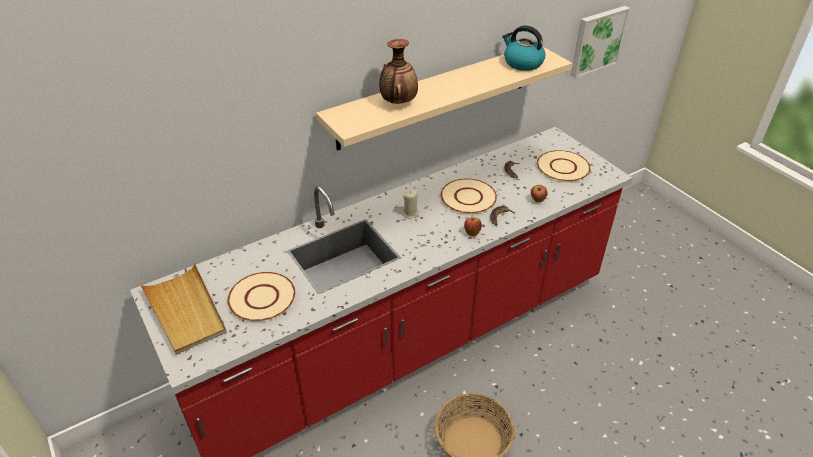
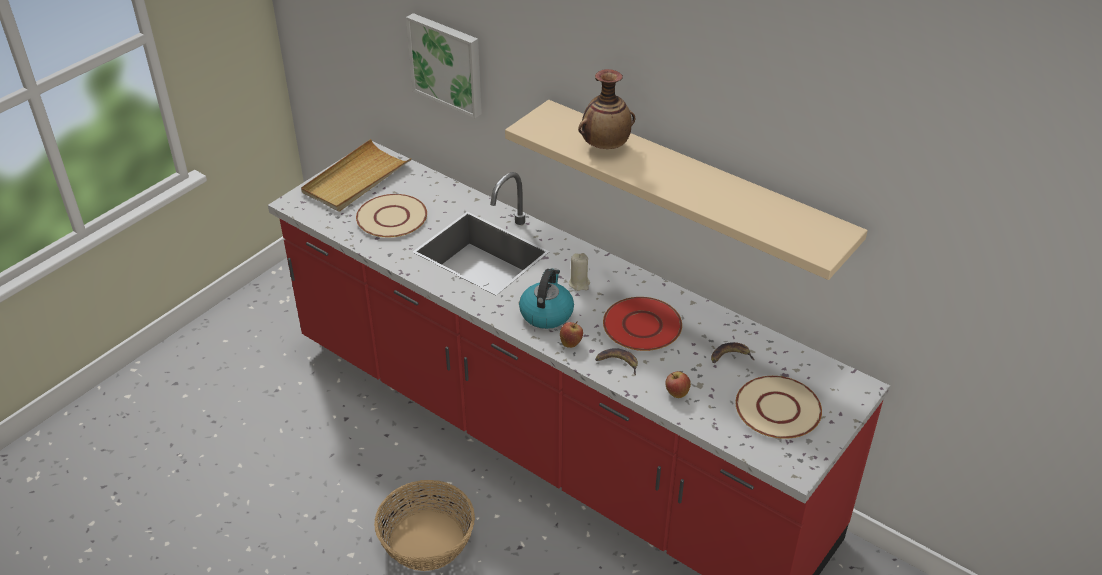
camera: 70 degrees right, 0 degrees up
beige plate [441,179,497,214] -> red plate [603,297,682,351]
kettle [502,26,546,71] -> kettle moved to [519,268,574,329]
picture [571,6,630,78] -> picture moved to [406,13,482,118]

